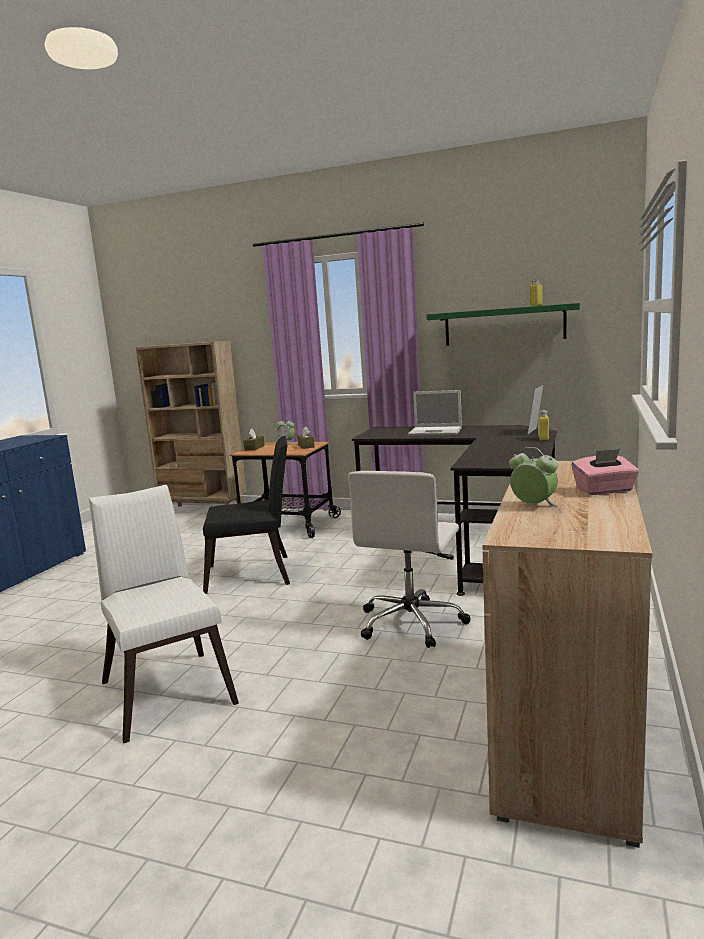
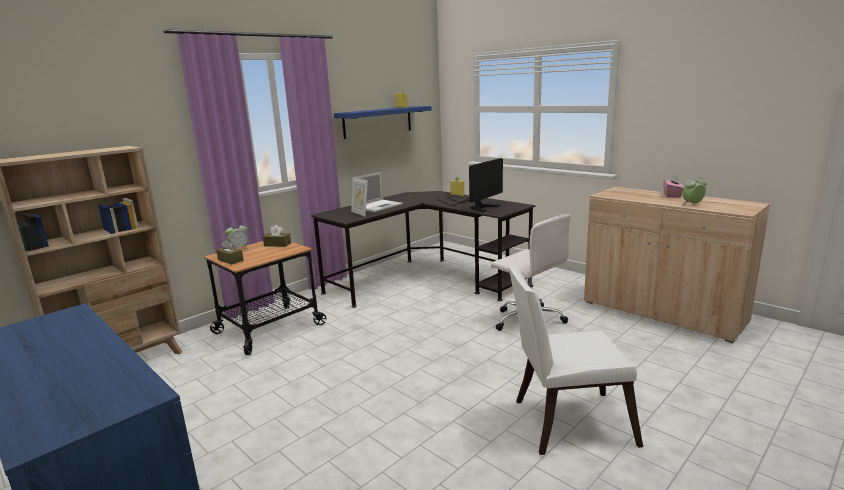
camera: 65 degrees left, 5 degrees up
black chair [203,436,290,594] -> none
green shelf [427,303,580,346] -> blue shelf [334,106,432,139]
picture frame [527,385,543,435] -> picture frame moved to [351,177,368,216]
none -> monitor [438,158,503,212]

